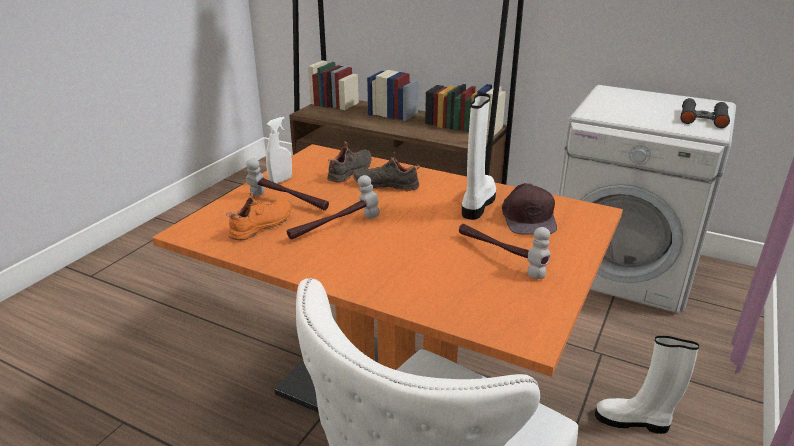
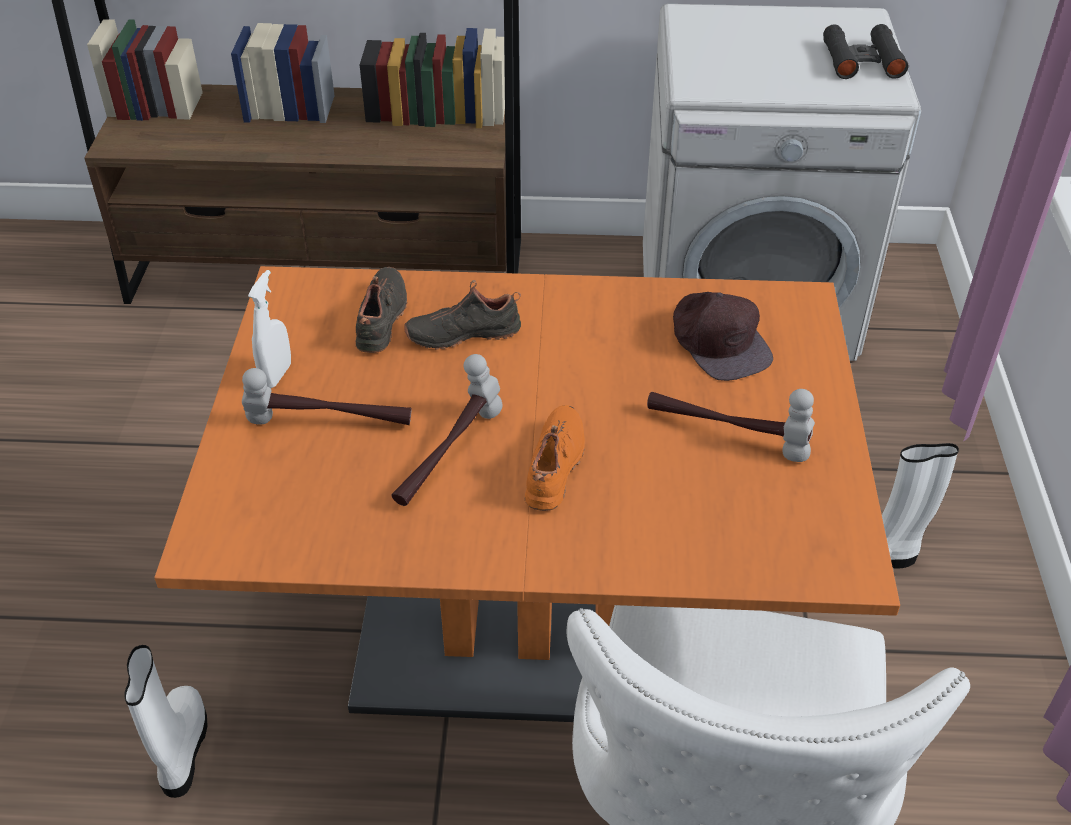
camera: 25 degrees left, 15 degrees up
orange shoe [226,192,292,240] -> orange shoe moved to [524,405,585,511]
white boot [462,93,496,220] -> white boot moved to [124,645,208,798]

